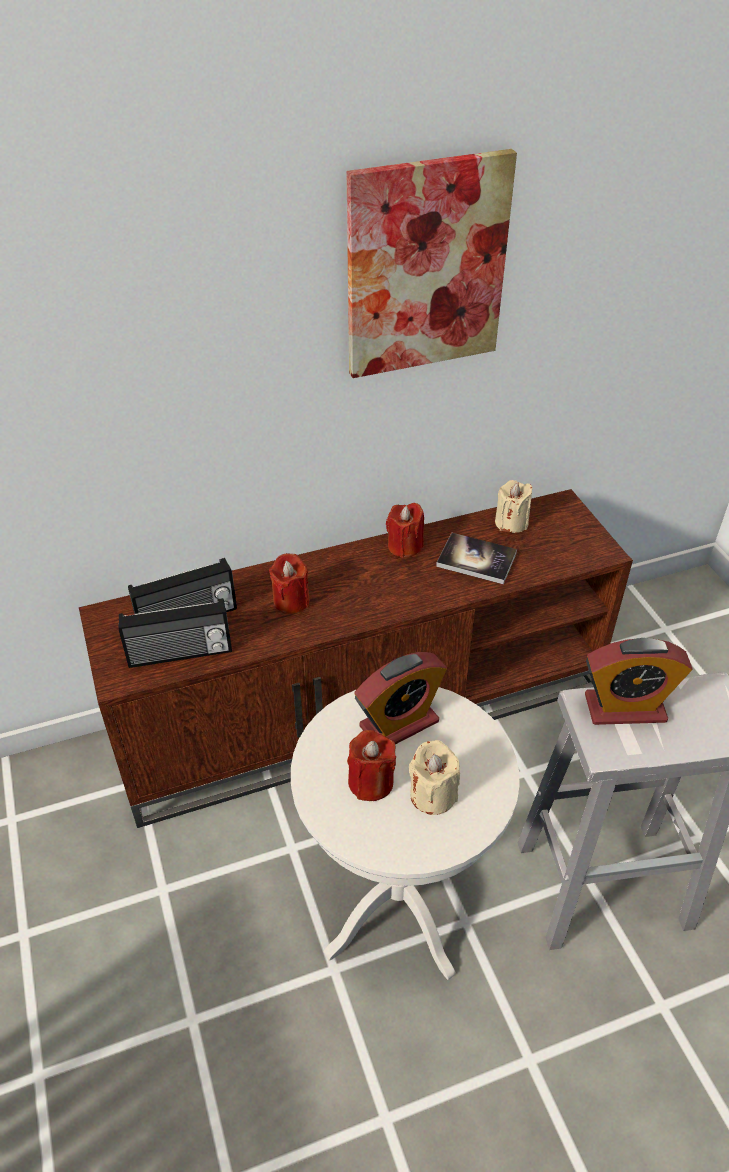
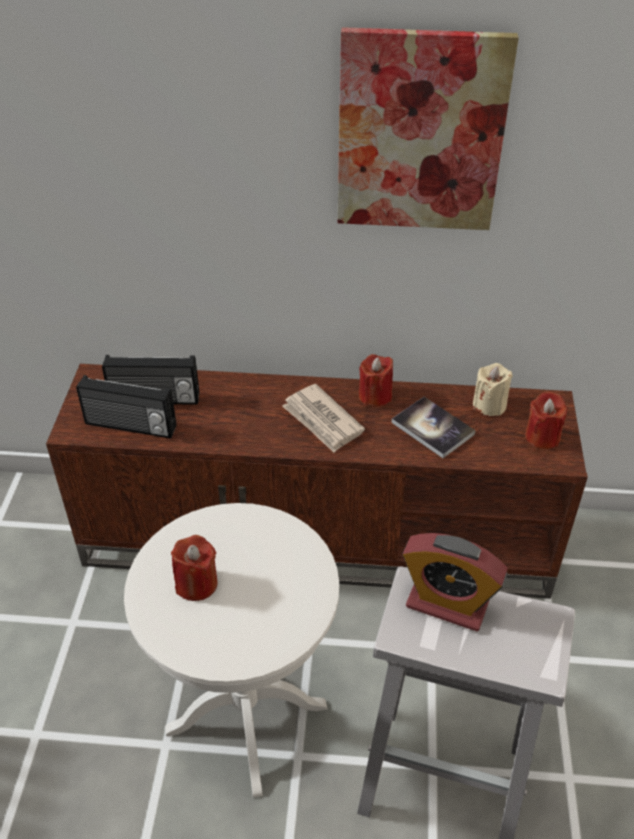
camera: 25 degrees right, 0 degrees up
red candle [269,553,310,614] -> red candle moved to [525,391,567,449]
alarm clock [354,652,447,744] -> none
beige candle [409,740,460,815] -> none
none -> newspaper [282,384,365,453]

